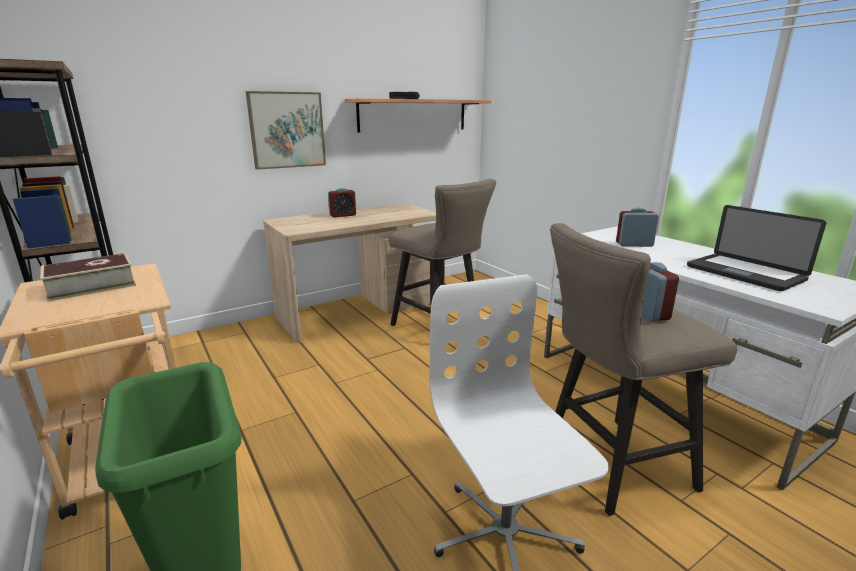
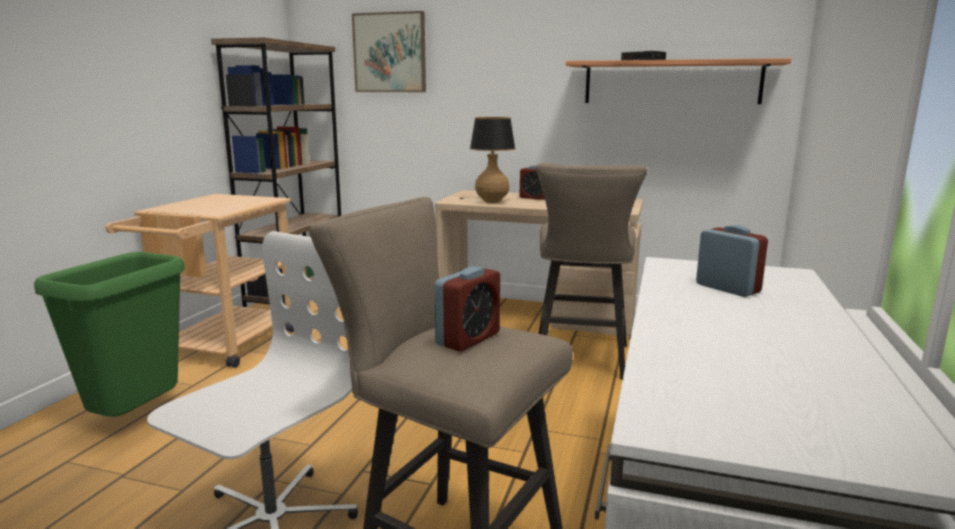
camera: 50 degrees right, 5 degrees down
book [40,253,136,302] -> none
picture [246,91,326,170] -> picture moved to [352,11,426,92]
laptop [687,205,826,291] -> none
none -> table lamp [459,117,516,203]

